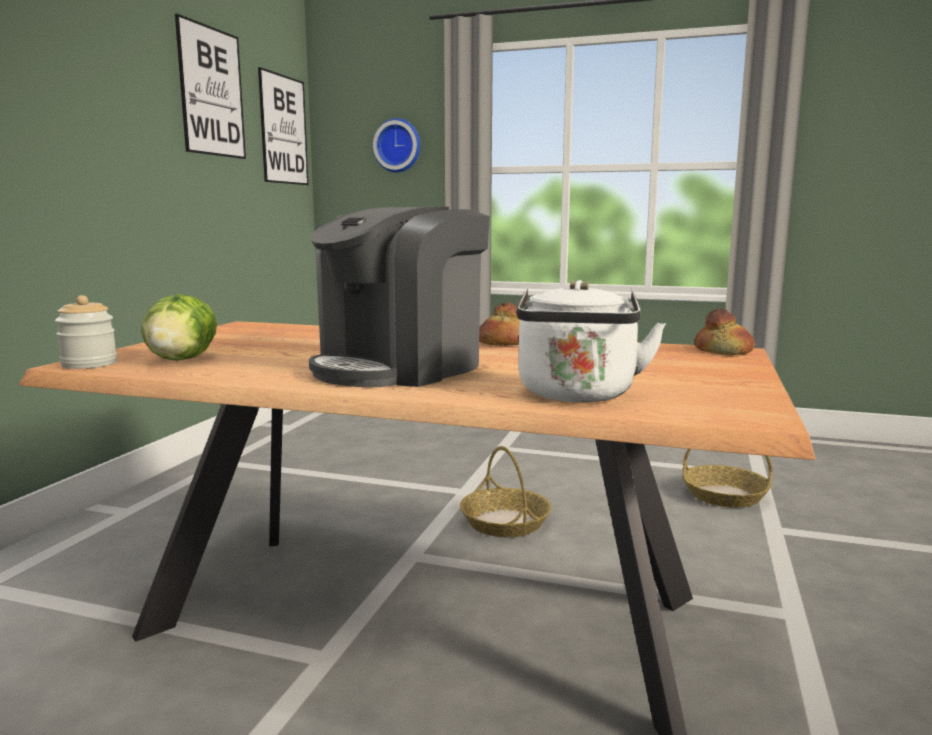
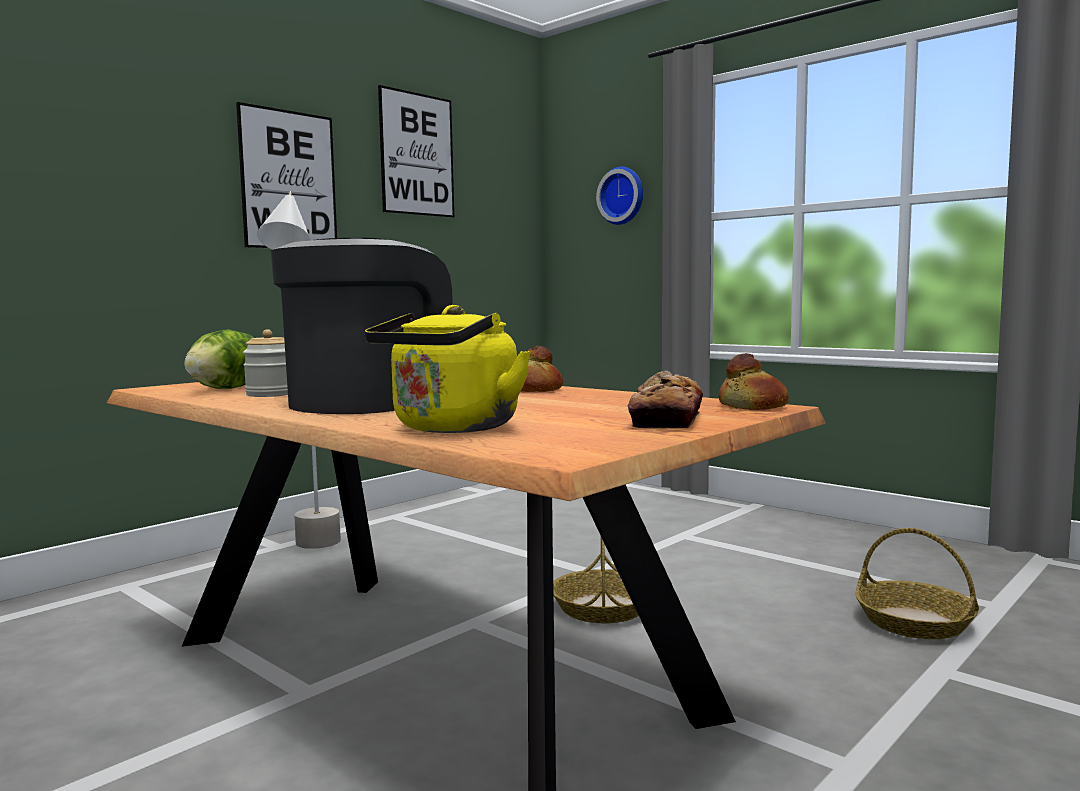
camera: 25 degrees right, 5 degrees down
jar [55,295,117,369] -> jar moved to [243,329,288,397]
picture [258,67,308,185] -> picture moved to [236,102,337,248]
coffee machine [309,207,490,387] -> coffee machine turned 150 degrees clockwise [271,238,453,414]
white kettle [517,280,666,402] -> yellow kettle [365,305,531,433]
none -> grey floor lamp [257,191,341,549]
none -> bread [628,371,703,428]

